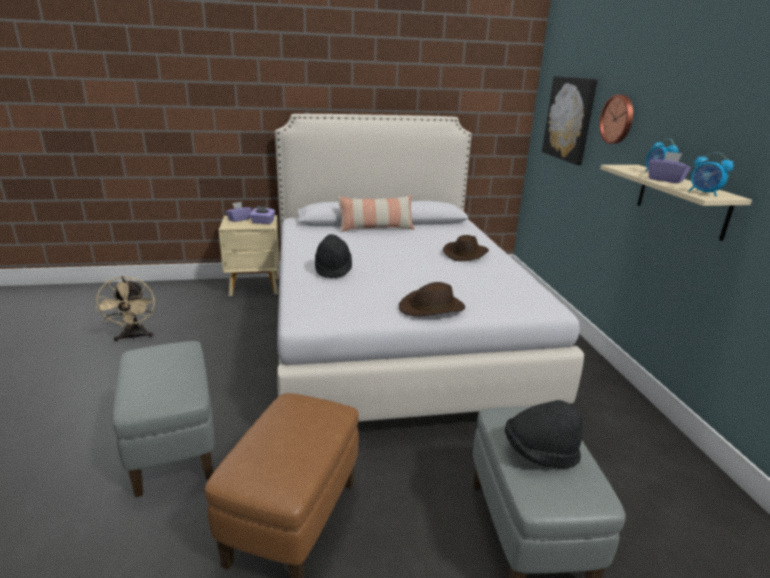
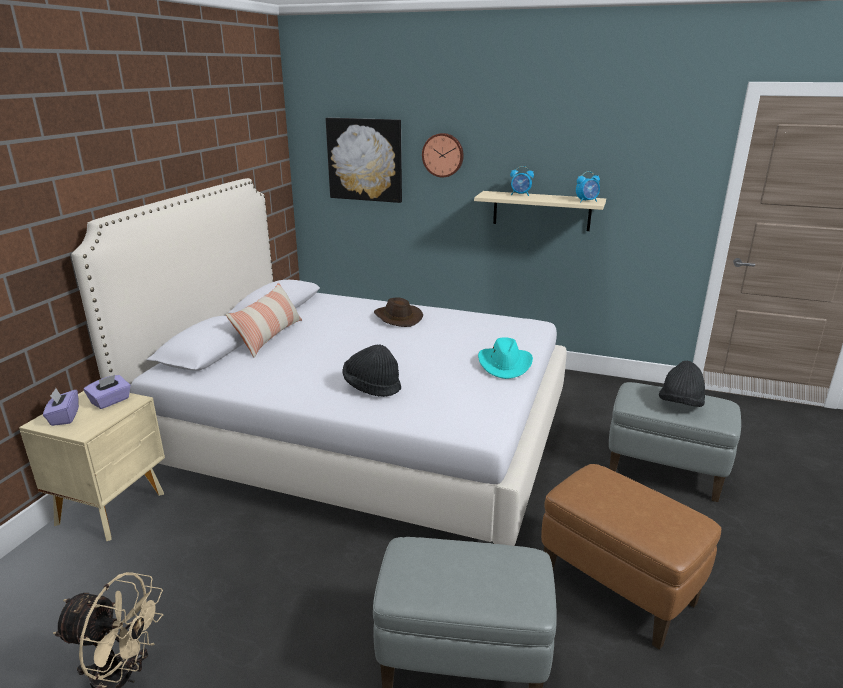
camera: 60 degrees left, 0 degrees up
brown hat [399,282,465,316] -> turquoise hat [478,337,533,379]
purple tissue box [649,151,691,183] -> none

